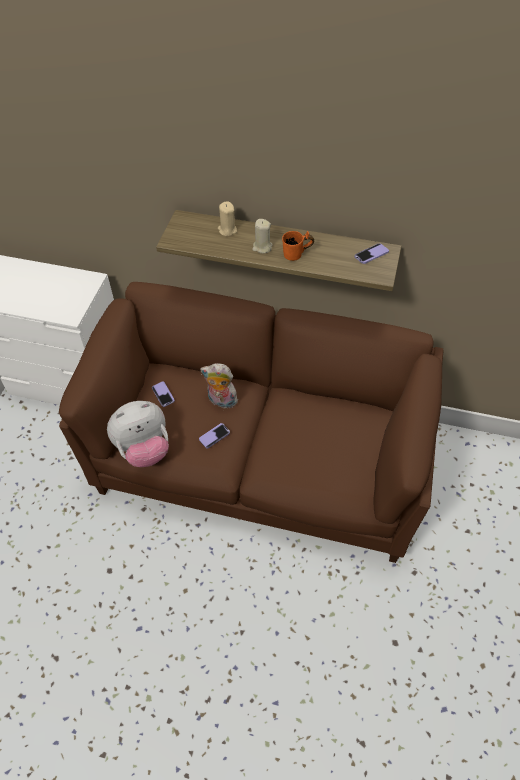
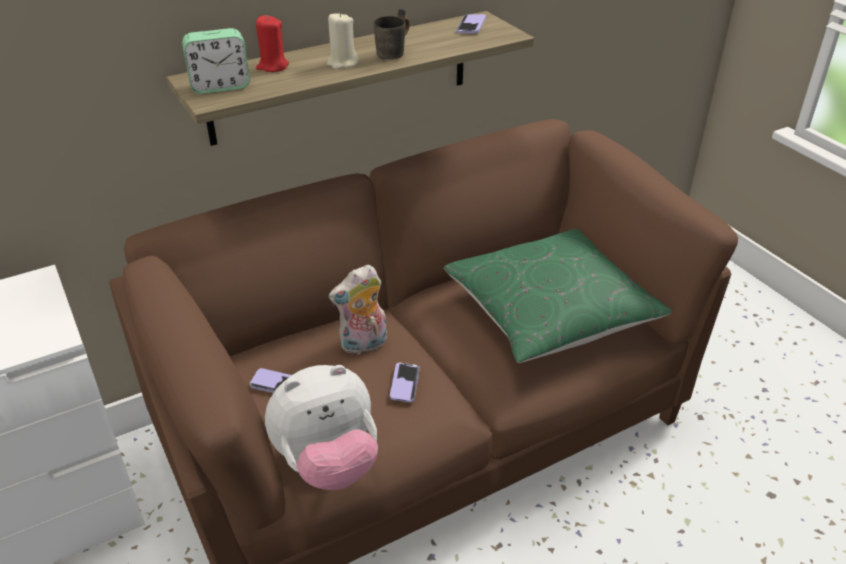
camera: 45 degrees left, 15 degrees down
plush toy [107,401,169,467] -> plush toy turned 45 degrees clockwise [265,365,378,490]
beige candle [218,201,237,236] -> red candle [256,15,289,72]
orange mug [282,231,314,261] -> grey mug [374,9,410,59]
none -> alarm clock [182,28,250,94]
none -> green pillow [444,229,672,363]

